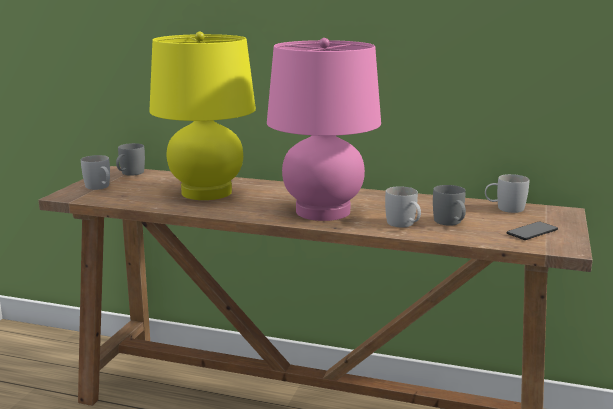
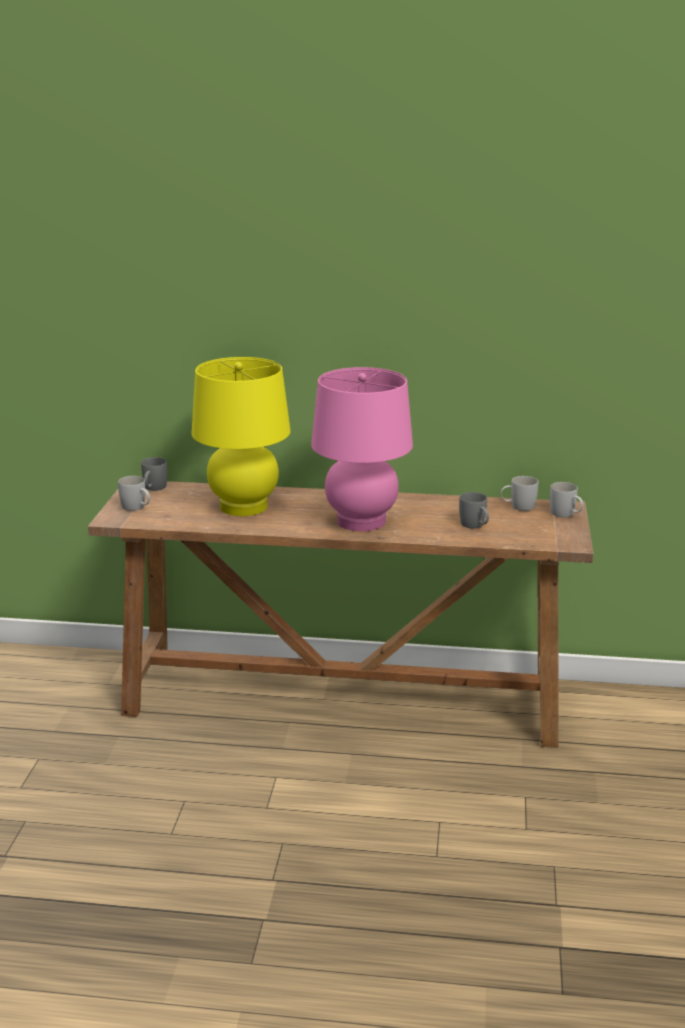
camera: 10 degrees left, 5 degrees up
white mug [385,186,421,227] -> white mug moved to [550,482,583,517]
phone [507,221,558,240] -> none

